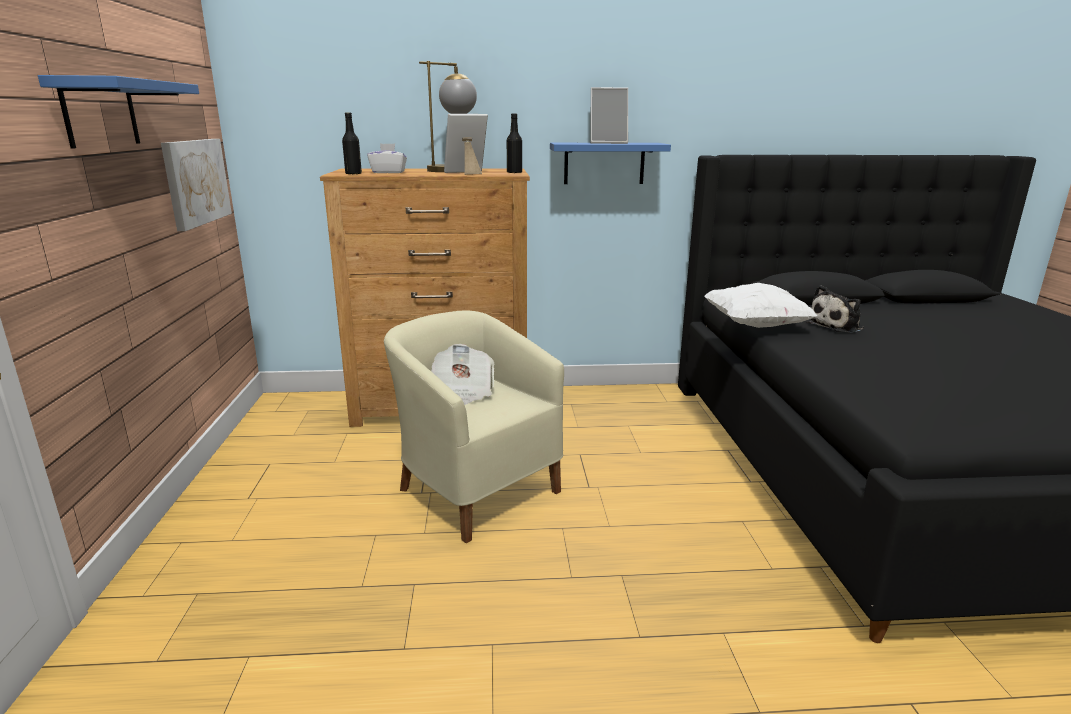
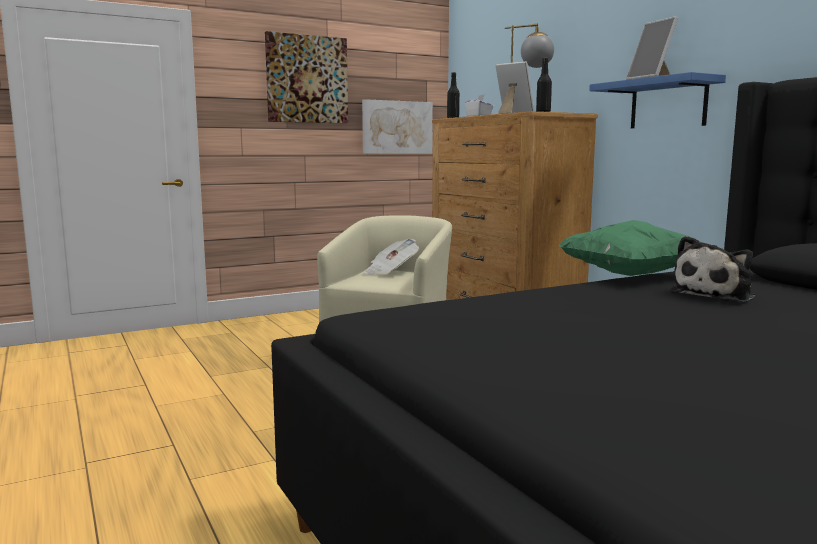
camera: 65 degrees right, 10 degrees down
blue shelf [38,75,199,149] -> picture [265,31,348,123]
white pillow [704,283,817,328] -> green pillow [559,220,700,276]
plush toy [806,285,864,333] -> plush toy turned 75 degrees counterclockwise [670,236,756,302]

